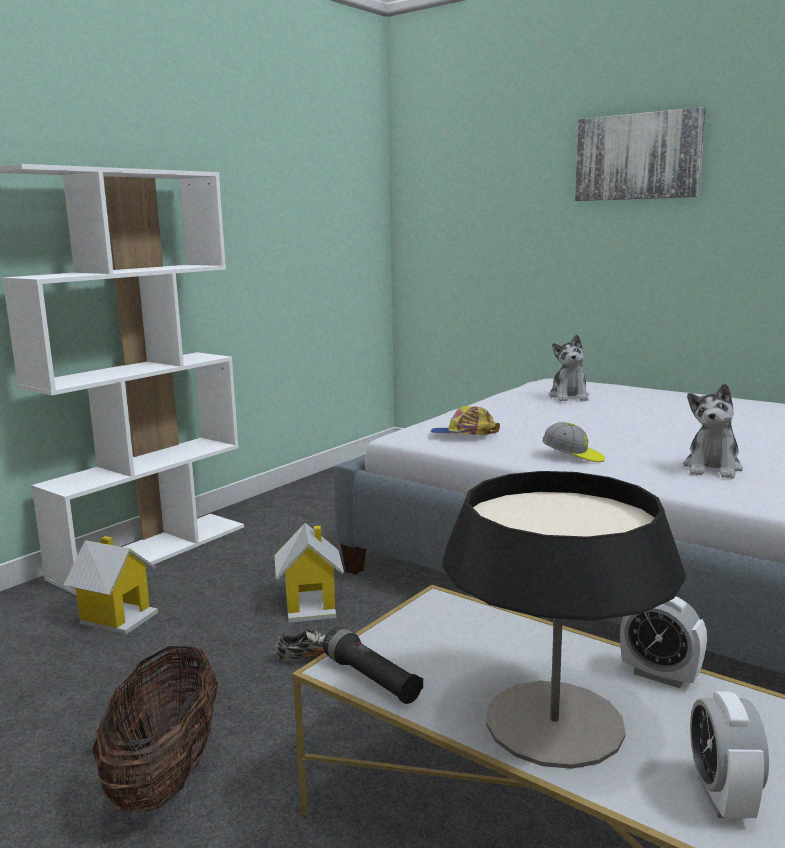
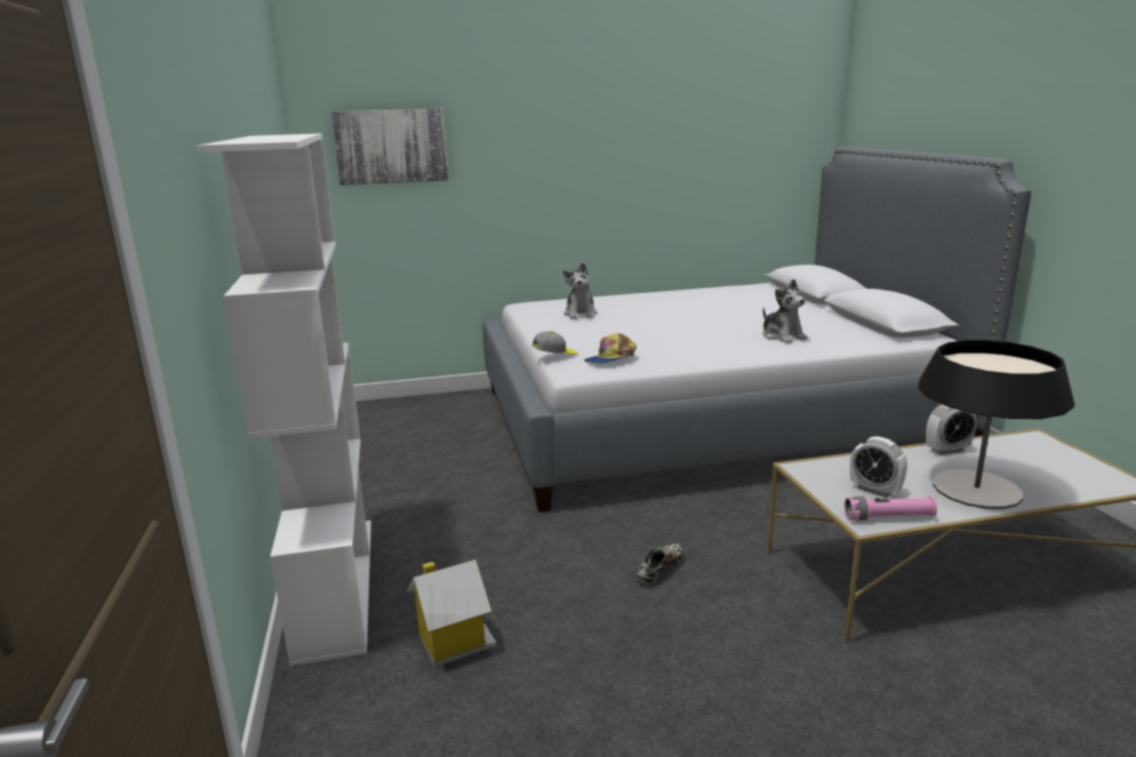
camera: 50 degrees left, 5 degrees up
basket [93,644,218,812] -> none
toy house [275,523,344,623] -> none
black flashlight [323,627,423,704] -> pink flashlight [844,496,937,521]
cap [542,422,605,462] -> cap moved to [532,331,578,355]
plush toy [549,334,589,401] -> plush toy turned 45 degrees clockwise [563,263,597,319]
picture [575,107,706,201] -> picture moved to [331,109,449,185]
alarm clock [690,691,769,818] -> alarm clock moved to [850,436,907,498]

